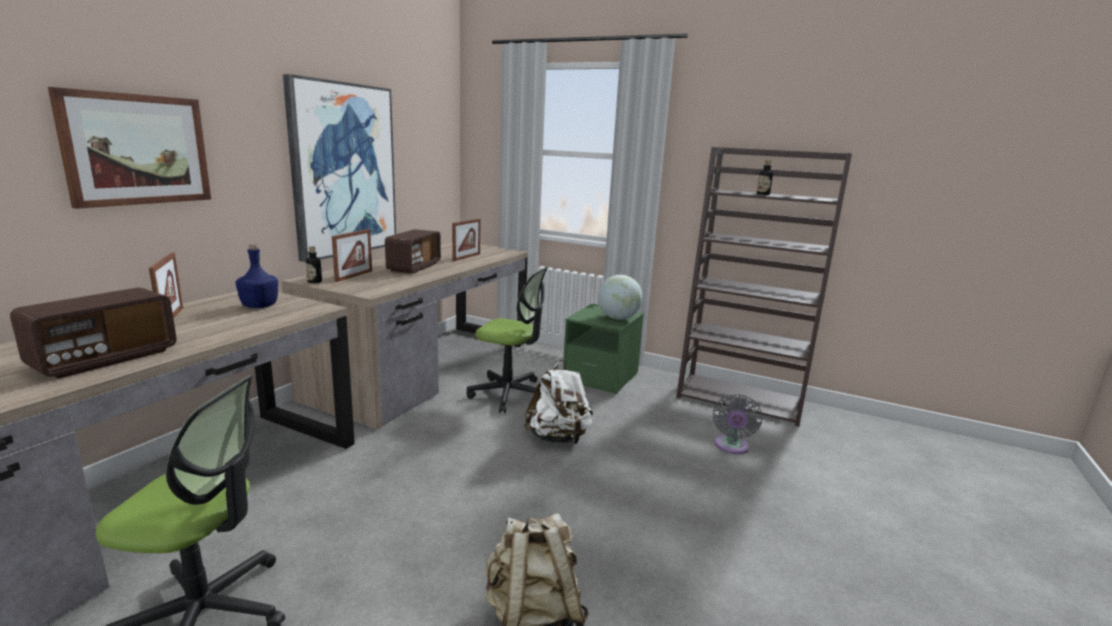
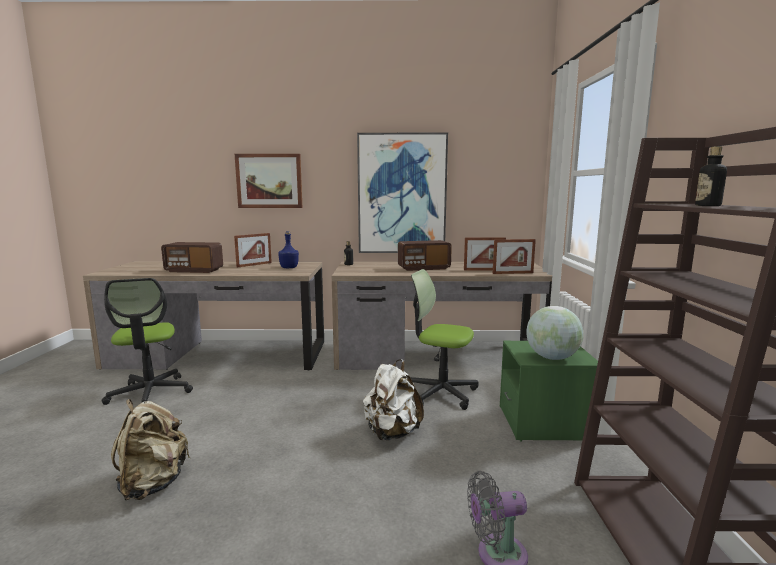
camera: 65 degrees right, 5 degrees down
picture frame [332,229,372,282] -> picture frame moved to [493,239,536,274]
office chair [467,267,548,413] -> office chair turned 120 degrees clockwise [410,269,479,410]

